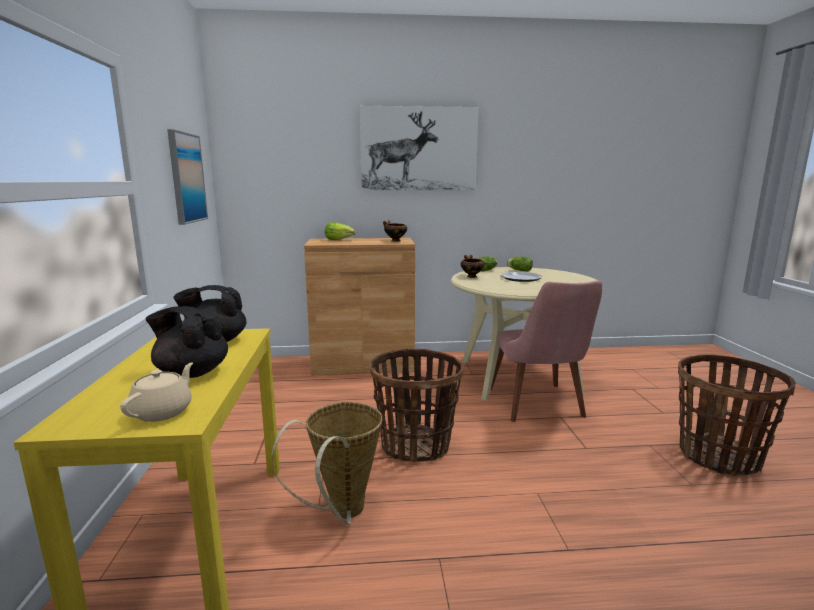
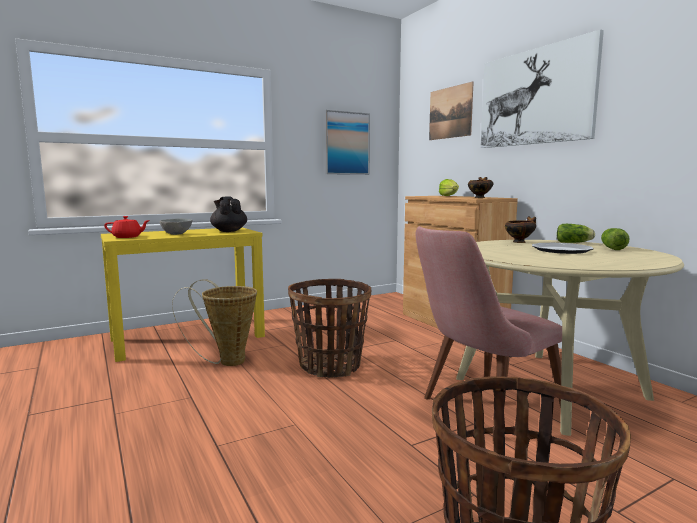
camera: 65 degrees right, 5 degrees down
beige teapot [120,362,193,422] -> red teapot [104,216,150,238]
black teapot [145,306,228,378] -> grey bowl [160,219,192,235]
none -> picture [429,81,473,140]

